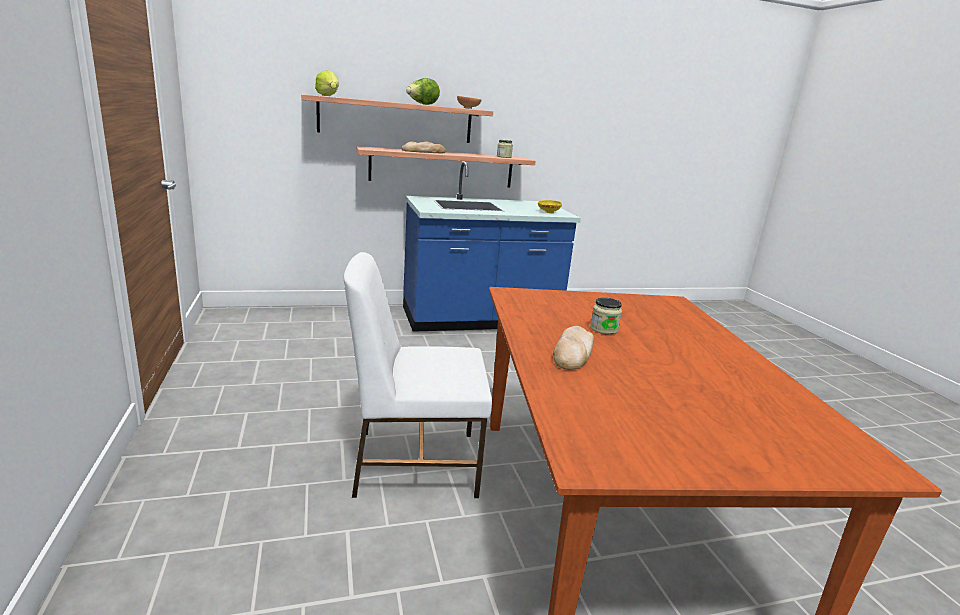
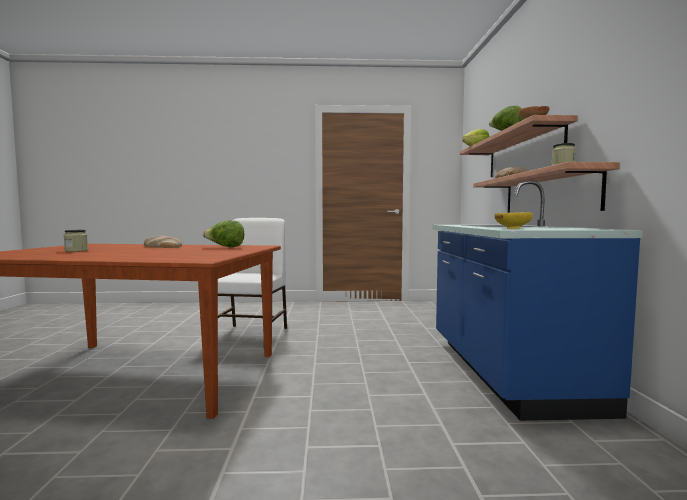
camera: 105 degrees right, 15 degrees down
jar [590,298,622,334] -> jar moved to [64,230,88,252]
none -> lettuce [203,220,244,247]

